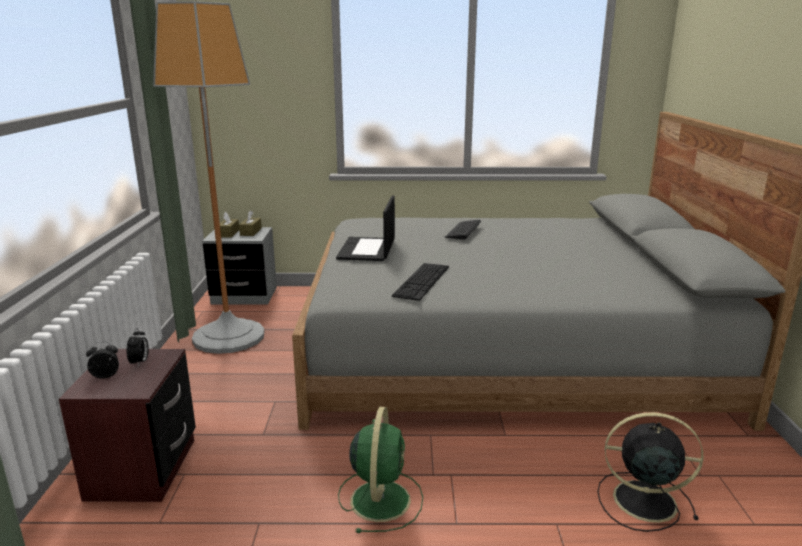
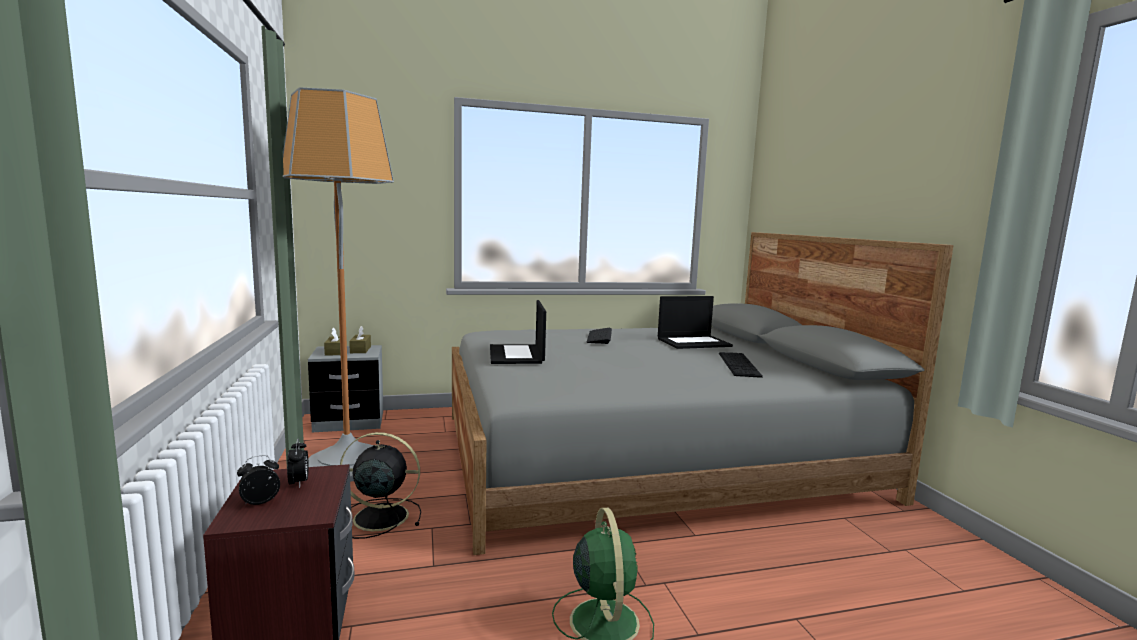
camera: 15 degrees left, 10 degrees down
keyboard [392,263,449,301] -> keyboard moved to [719,352,763,378]
black fan [597,412,703,532] -> black fan moved to [340,432,421,539]
none -> laptop [658,296,733,349]

